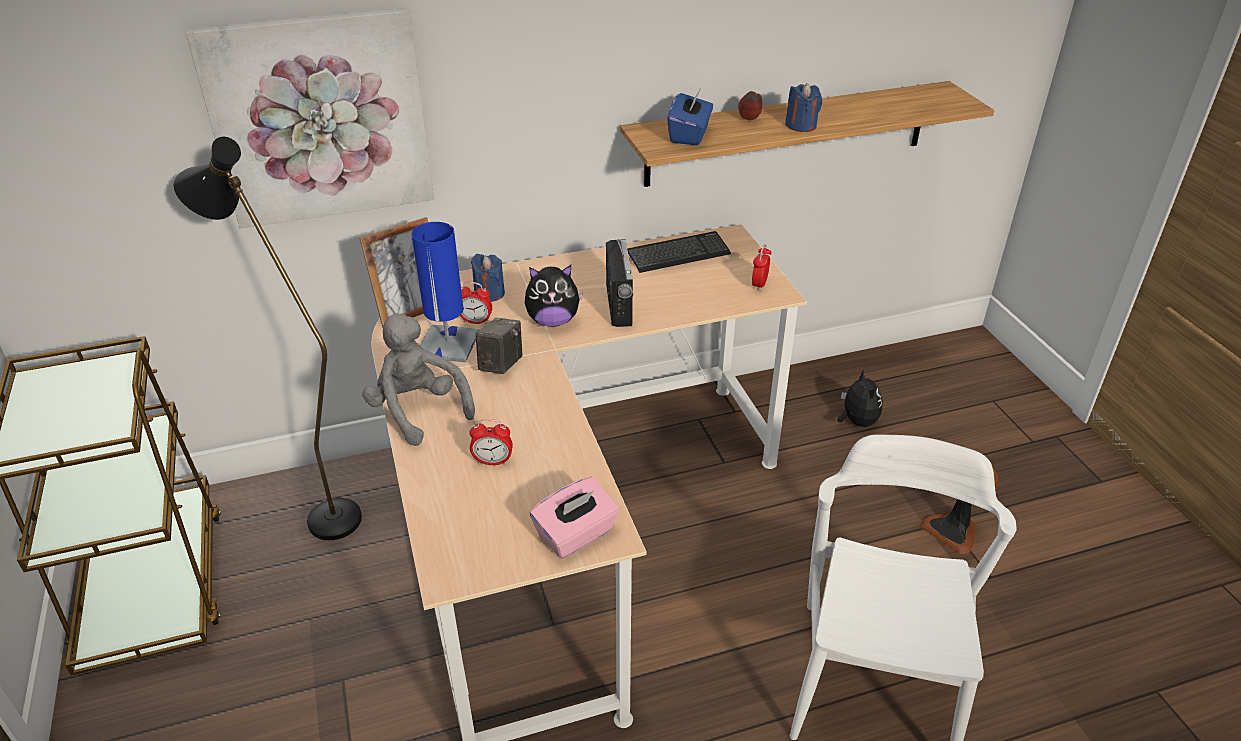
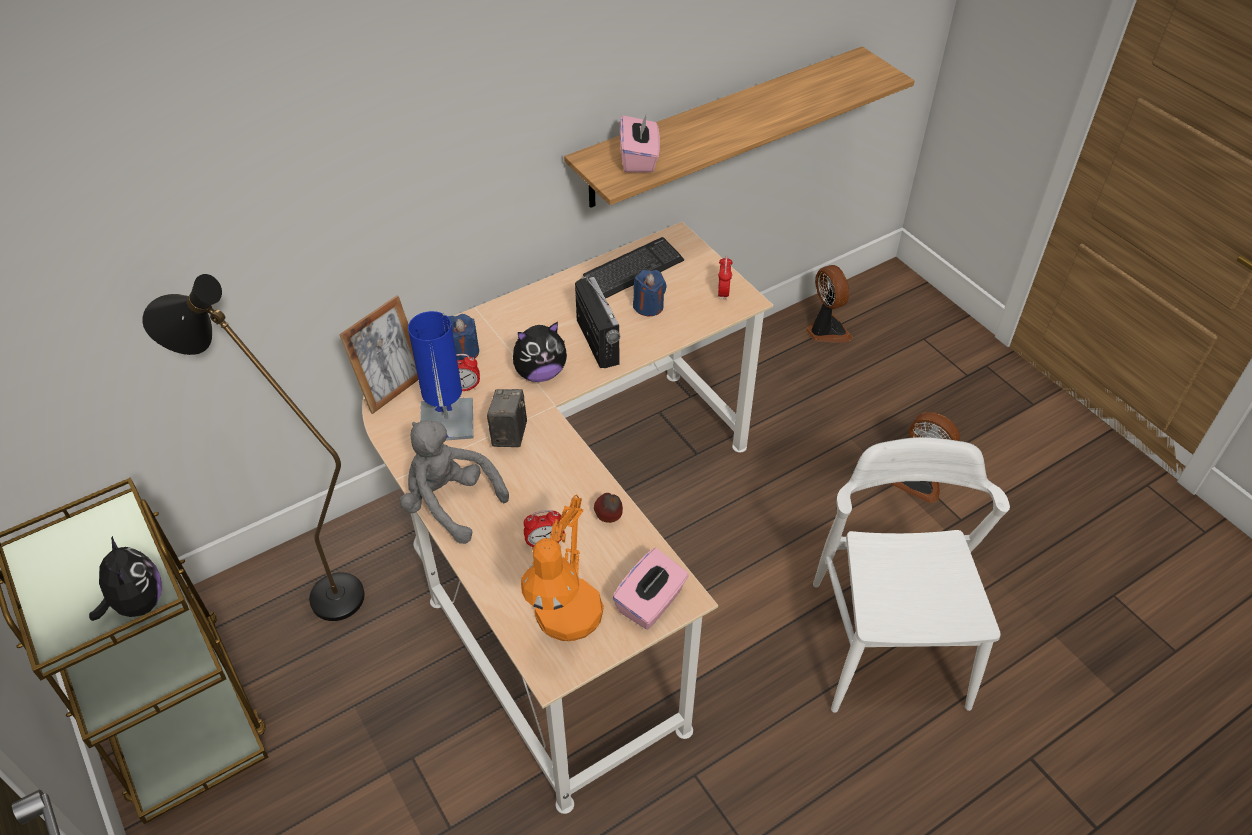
camera: 15 degrees left, 10 degrees up
picture [186,7,434,228] -> none
blue tissue box [667,89,713,145] -> pink tissue box [620,113,660,173]
apple [738,91,762,120] -> apple moved to [594,493,623,523]
blue candle [785,83,822,132] -> blue candle moved to [633,270,667,316]
plush toy [837,369,883,427] -> plush toy moved to [89,536,162,621]
none -> orange table lamp [521,494,604,641]
none -> fan [806,265,852,343]

